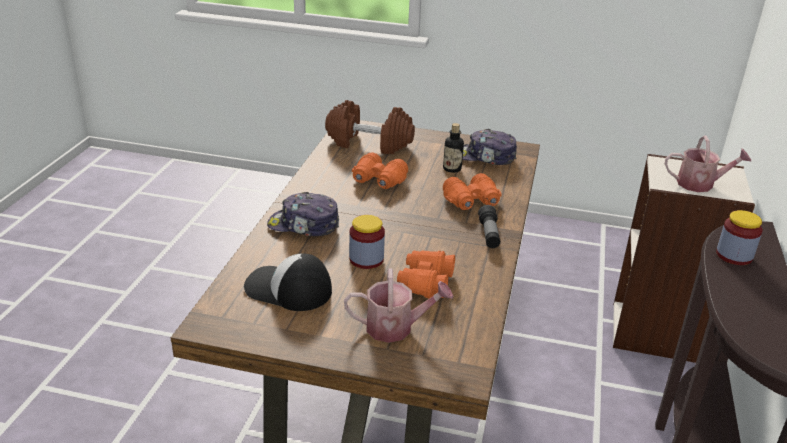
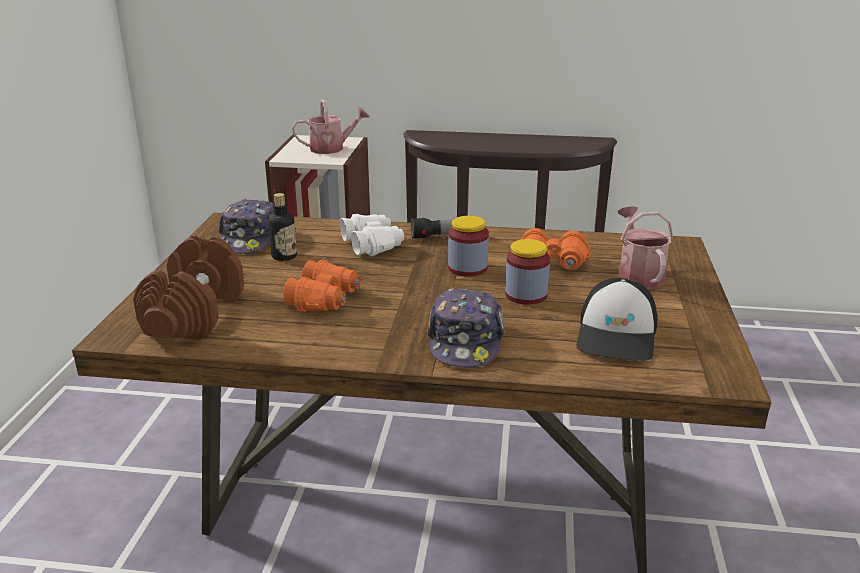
camera: 95 degrees left, 5 degrees down
orange binoculars [443,173,502,210] -> white binoculars [340,214,404,256]
watering can [665,136,752,192] -> watering can turned 75 degrees clockwise [292,99,370,154]
jar [716,210,763,265] -> jar moved to [448,216,489,277]

